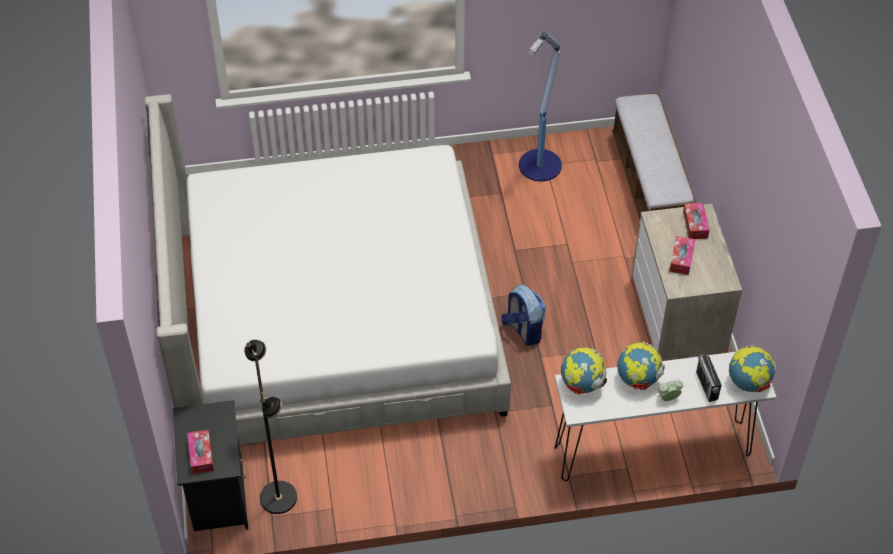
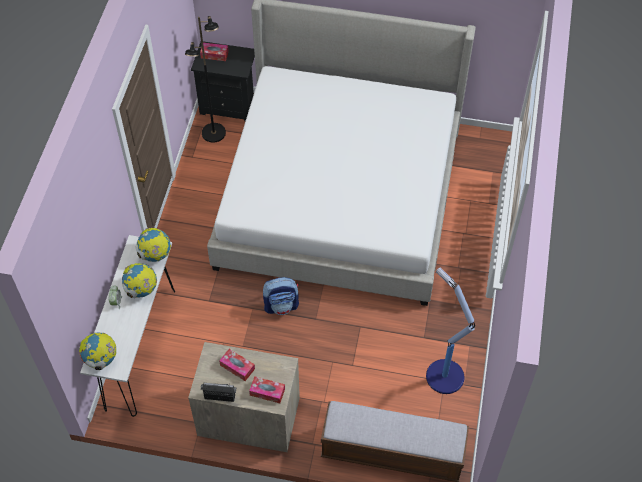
camera: 110 degrees right, 5 degrees up
radio [696,354,721,402] -> radio moved to [201,383,236,402]

